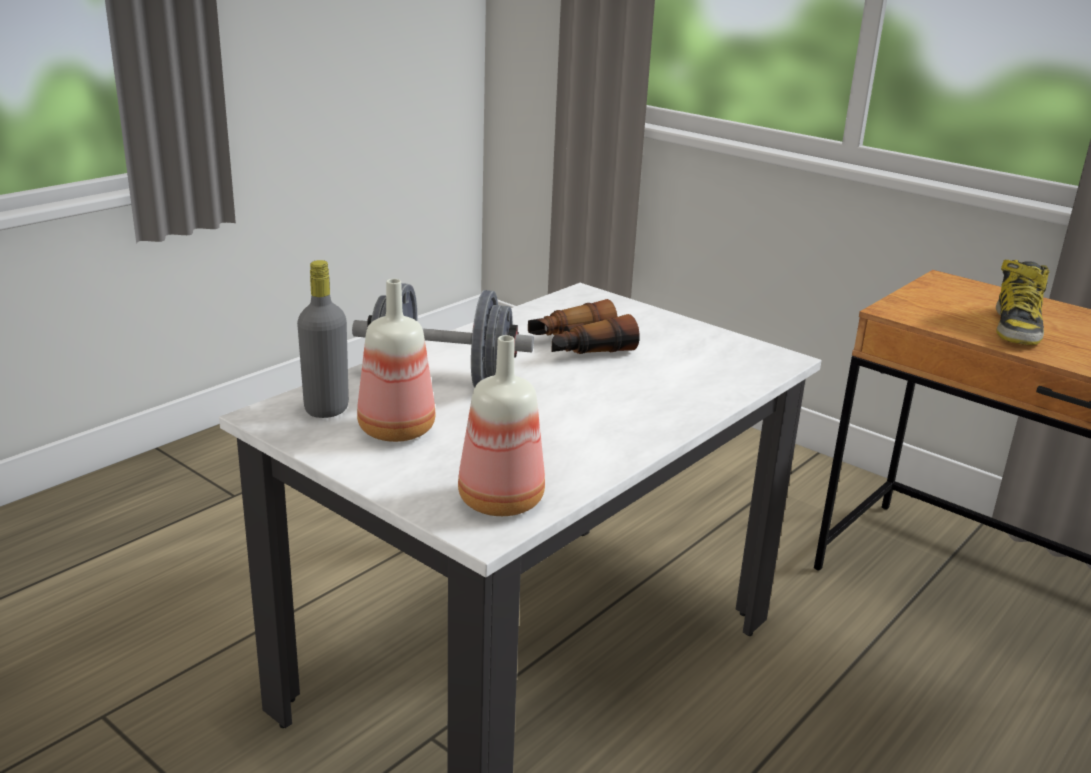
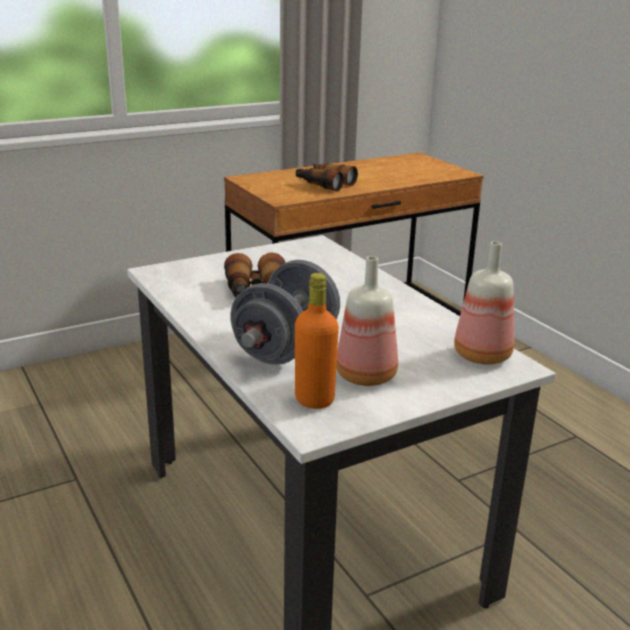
camera: 70 degrees left, 0 degrees up
grey bottle [297,260,349,418] -> orange bottle [295,273,339,409]
boot [996,260,1050,345] -> binoculars [296,163,358,192]

